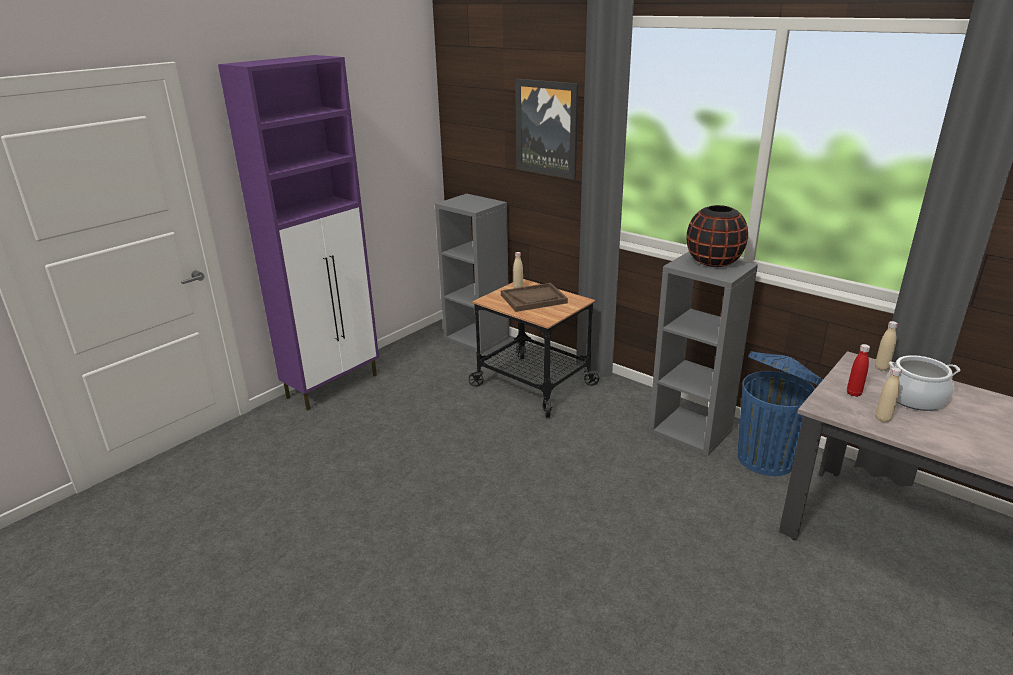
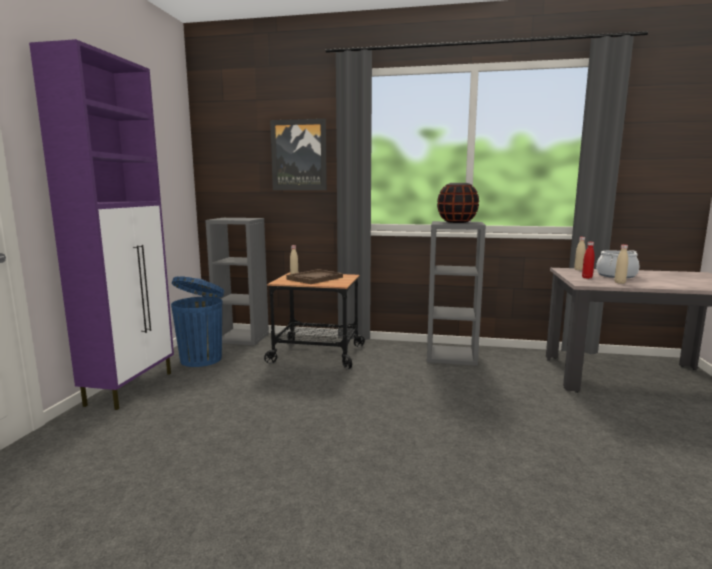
camera: 30 degrees left, 15 degrees down
blue trash can [738,351,823,476] -> blue trash can moved to [171,276,224,367]

